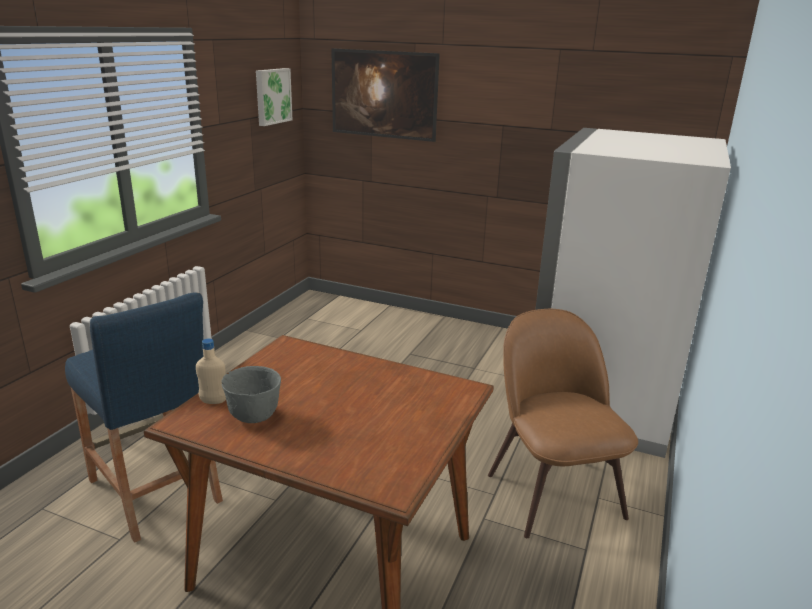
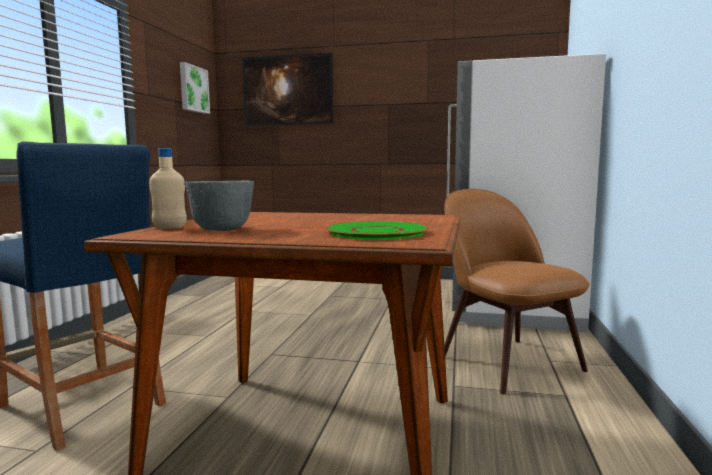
camera: 10 degrees left, 15 degrees down
none -> green plate [325,221,430,240]

